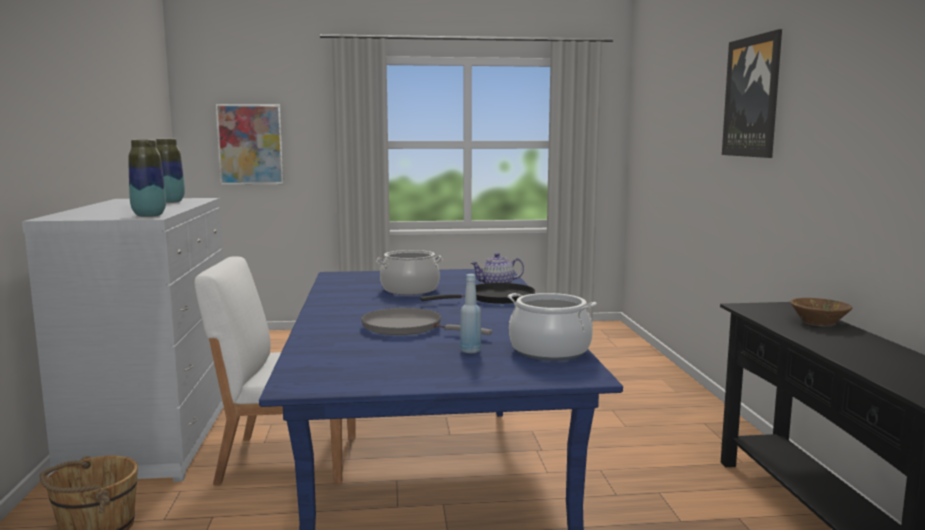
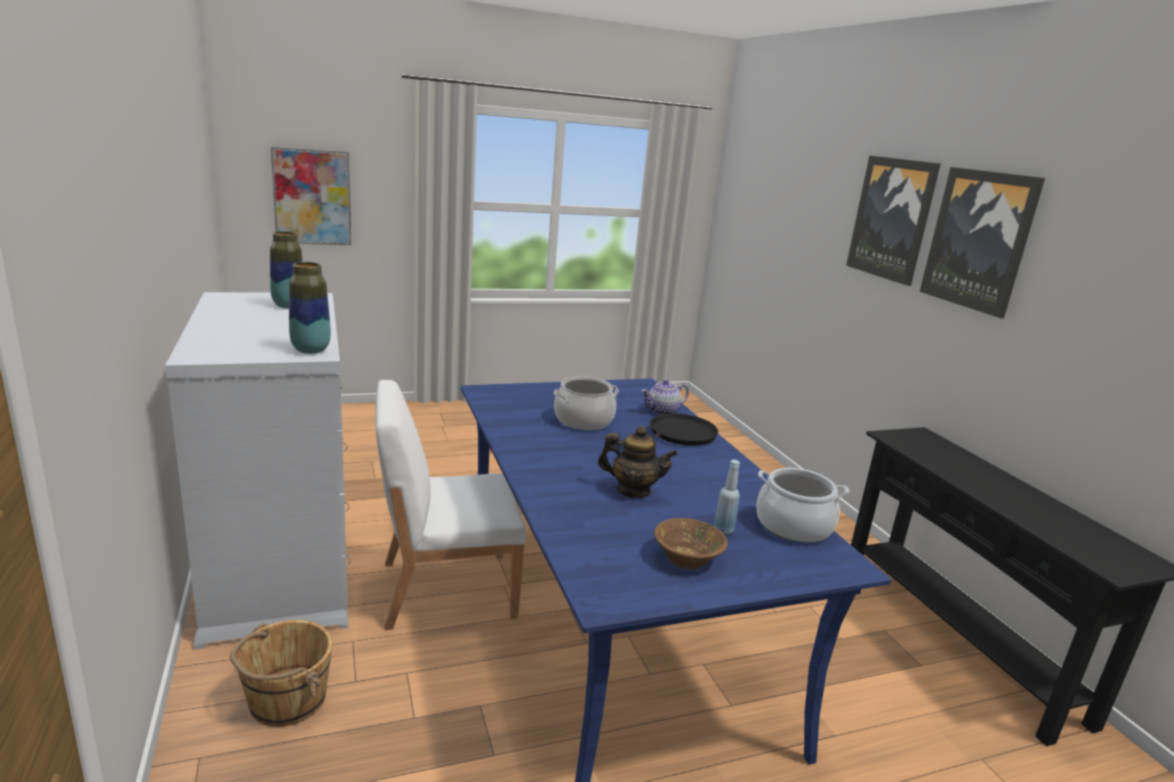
camera: 15 degrees left, 10 degrees up
grey frying pan [361,308,492,335] -> teapot [598,426,678,498]
brown bowl [790,298,852,327] -> brown bowl moved to [654,518,728,569]
none -> picture [920,167,1045,318]

